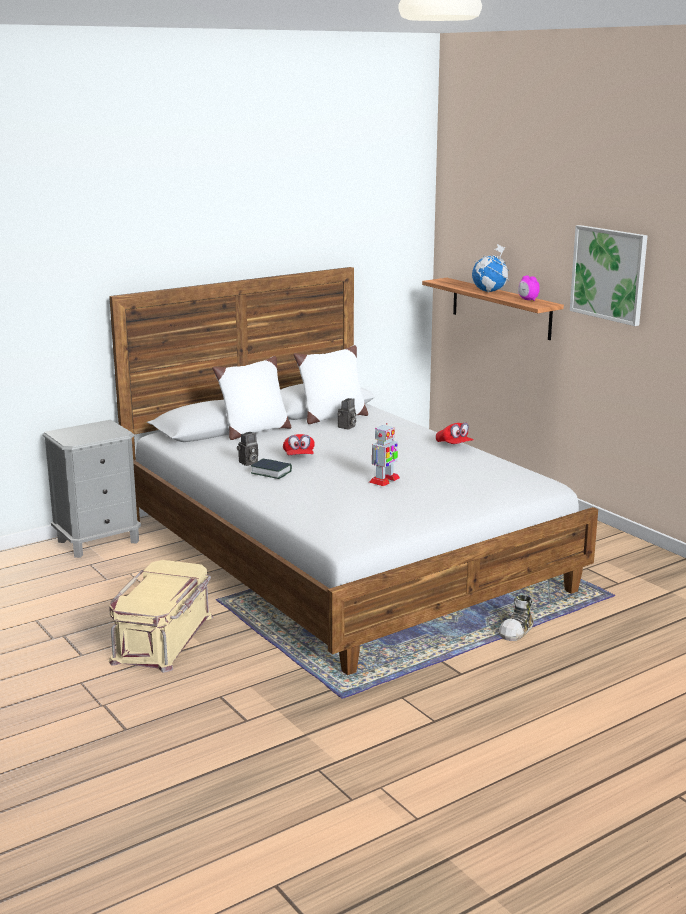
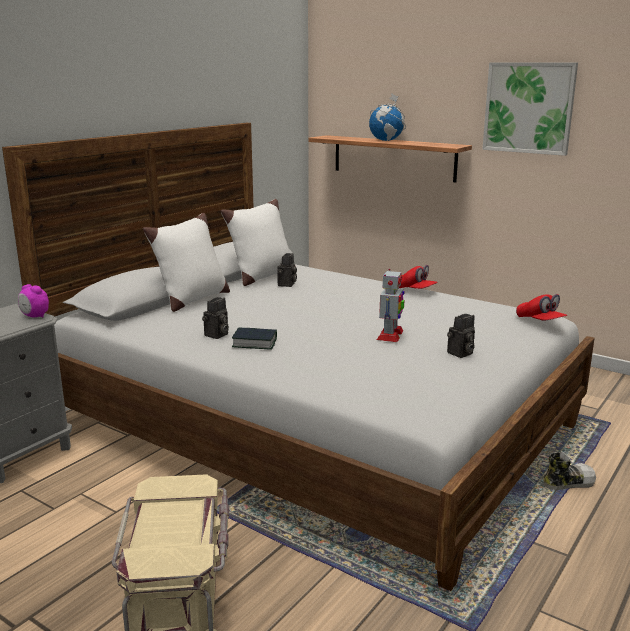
camera: 20 degrees left, 0 degrees up
red cap [283,434,315,455] -> red cap moved to [516,294,567,320]
shoe [499,595,534,641] -> shoe turned 120 degrees counterclockwise [543,452,596,490]
alarm clock [518,275,540,301] -> alarm clock moved to [18,284,49,317]
none -> camera [447,314,475,358]

